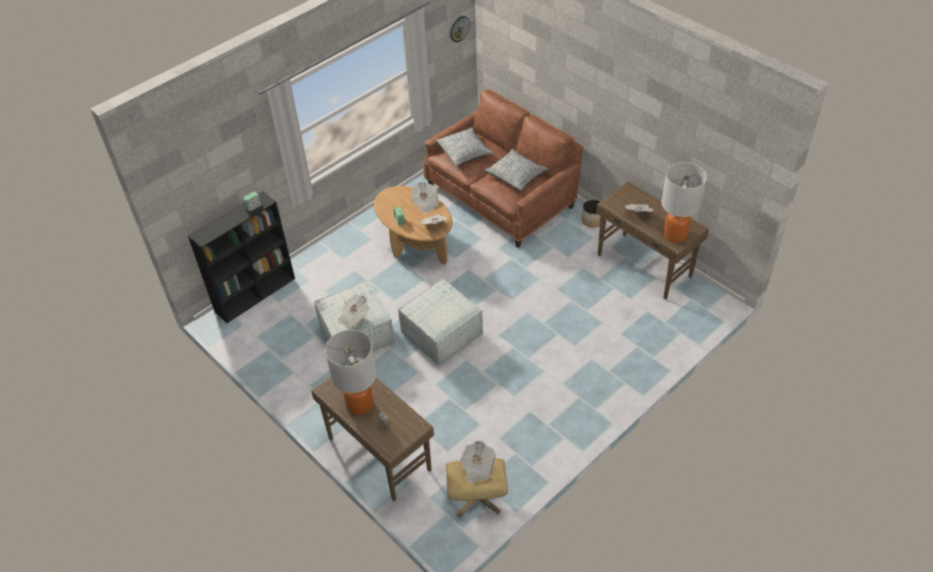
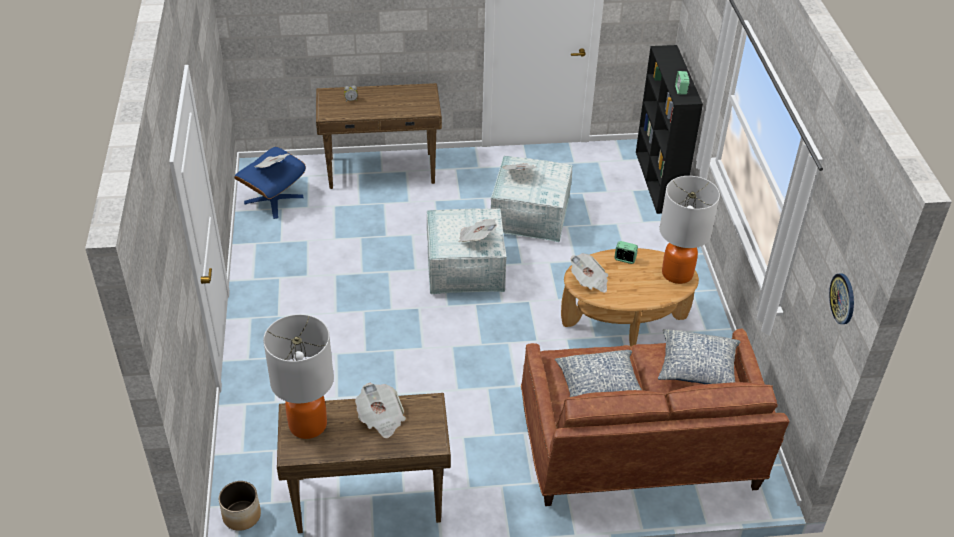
camera: 125 degrees right, 5 degrees down
table lamp [325,330,377,415] -> table lamp moved to [659,176,720,284]
newspaper [411,182,438,214] -> newspaper moved to [458,219,497,242]
beige ottoman [446,458,508,517] -> blue ottoman [234,147,306,219]
planter [581,200,601,228] -> planter moved to [219,481,261,531]

